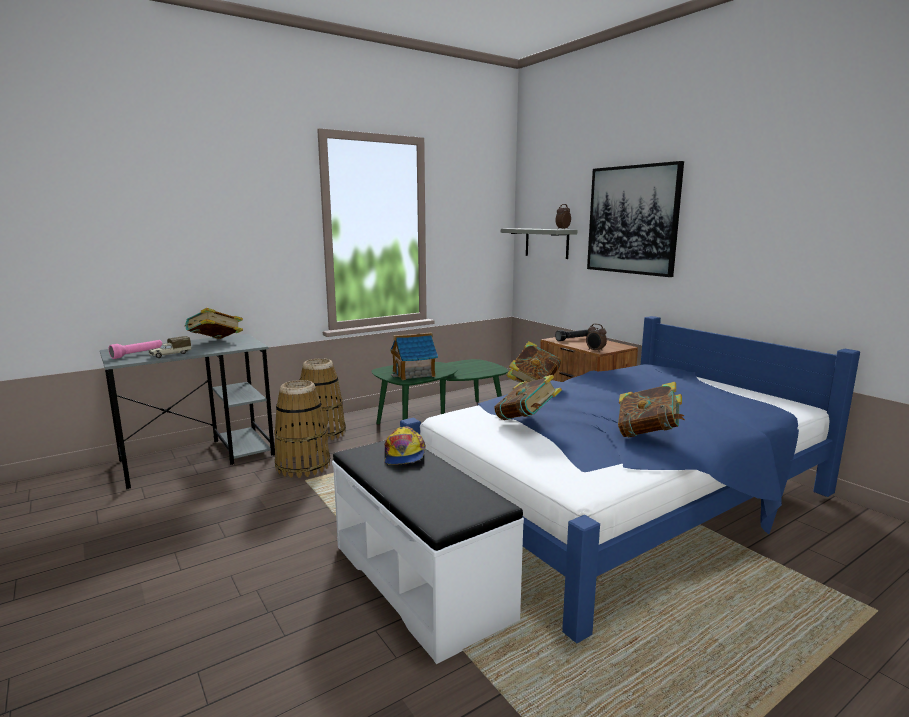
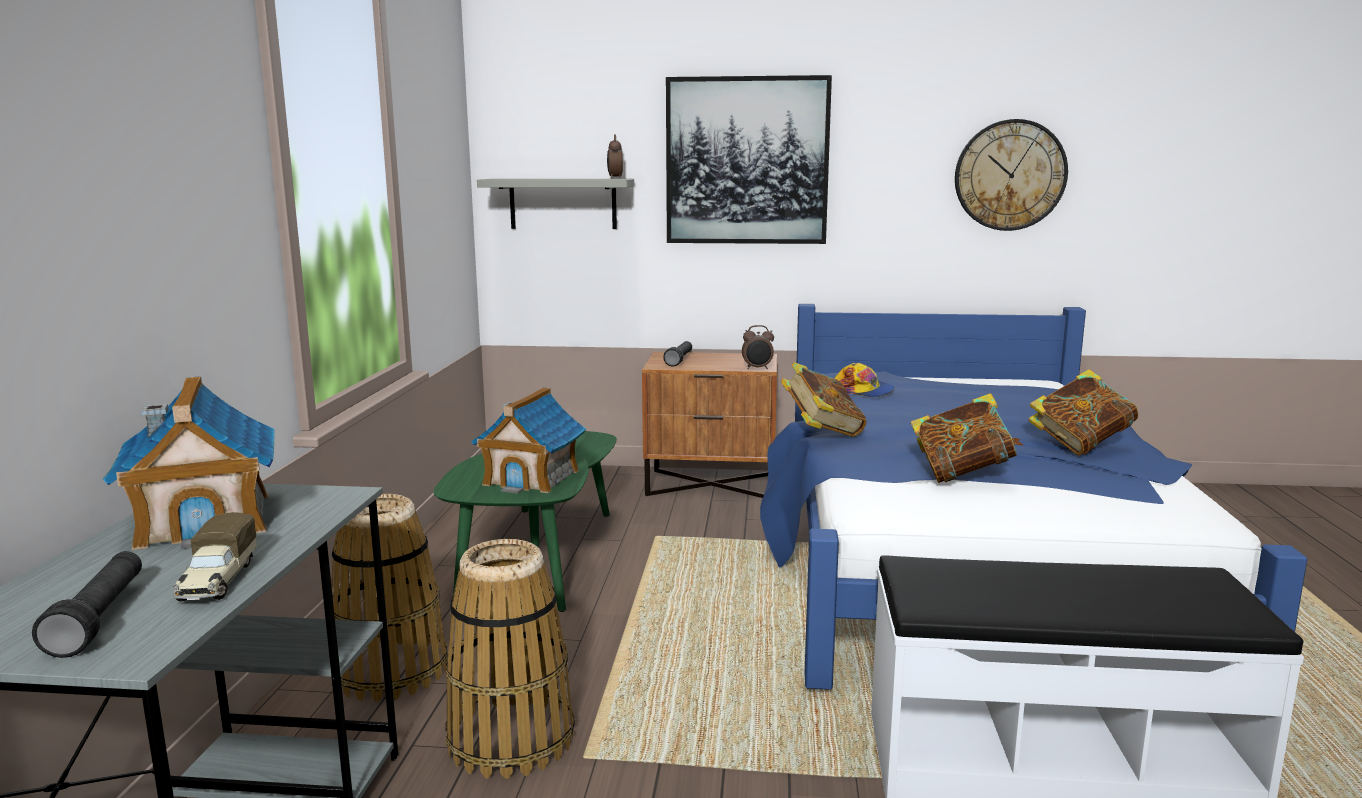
camera: 50 degrees left, 0 degrees up
pink flashlight [109,340,162,359] -> black flashlight [32,551,142,658]
book [184,308,243,339] -> toy house [103,376,274,550]
cap [385,427,426,465] -> cap moved to [834,363,895,397]
none -> wall clock [955,119,1068,231]

